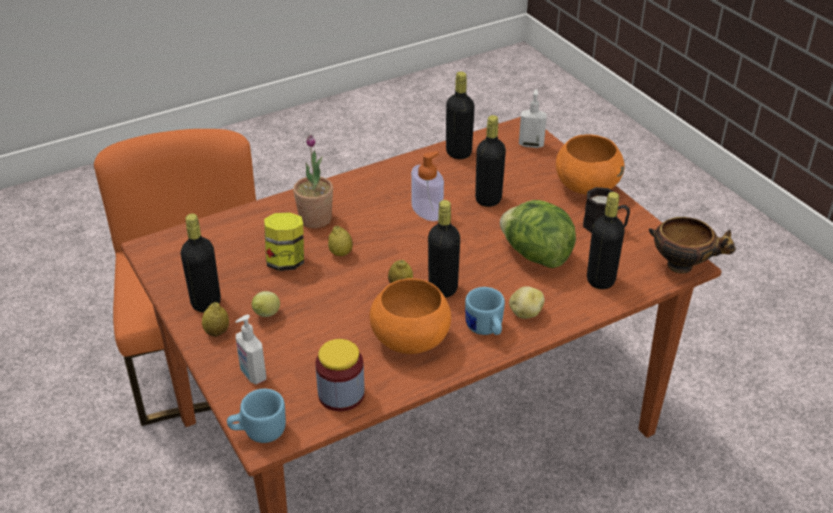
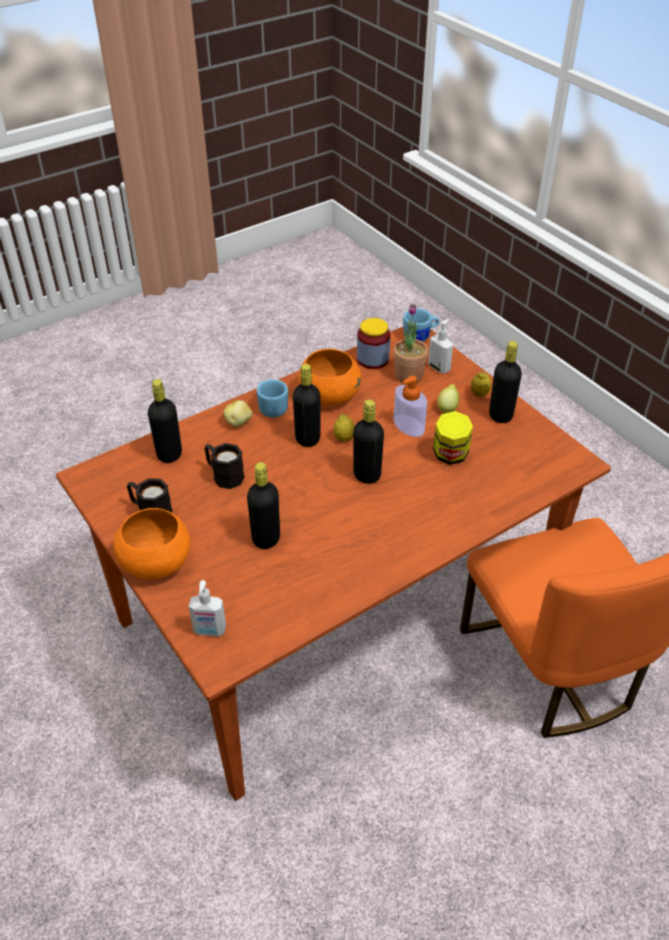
camera: 175 degrees right, 5 degrees up
potted plant [293,135,333,228] -> potted plant moved to [394,304,428,383]
lemon [328,226,353,256] -> none
soap dispenser [411,151,444,221] -> soap dispenser moved to [393,376,427,437]
black bottle [446,71,475,159] -> black bottle moved to [353,400,384,484]
lettuce [500,200,576,268] -> black mug [205,443,245,489]
bowl [649,217,736,274] -> none

